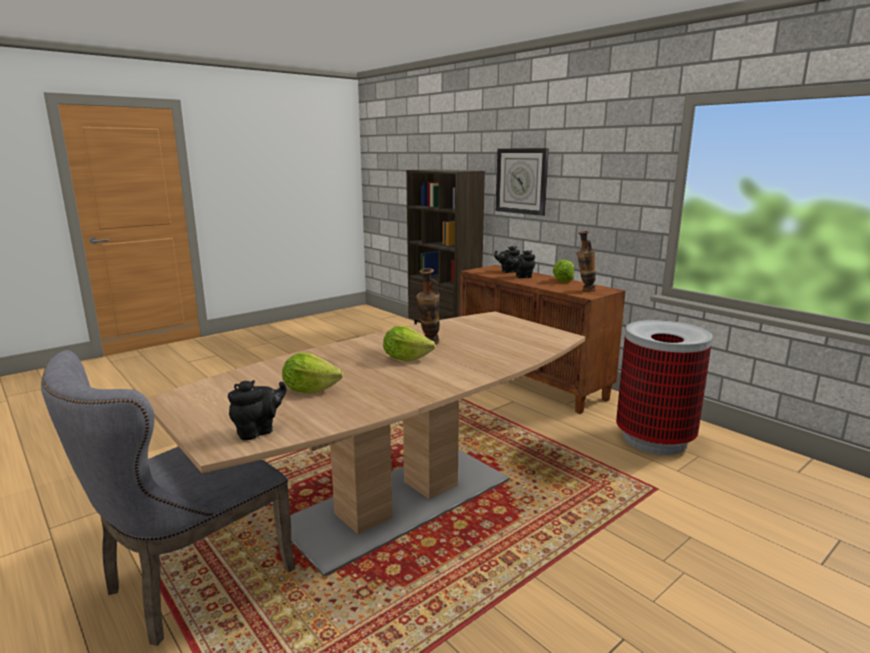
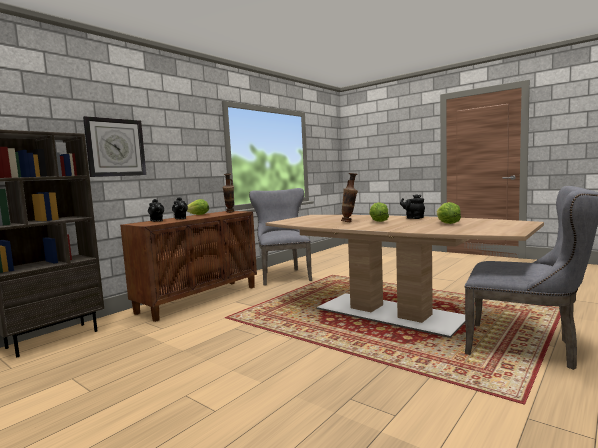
camera: 100 degrees left, 10 degrees down
black teapot [228,380,287,440] -> black teapot moved to [400,194,425,219]
trash can [616,320,713,455] -> grey chair [249,188,312,286]

